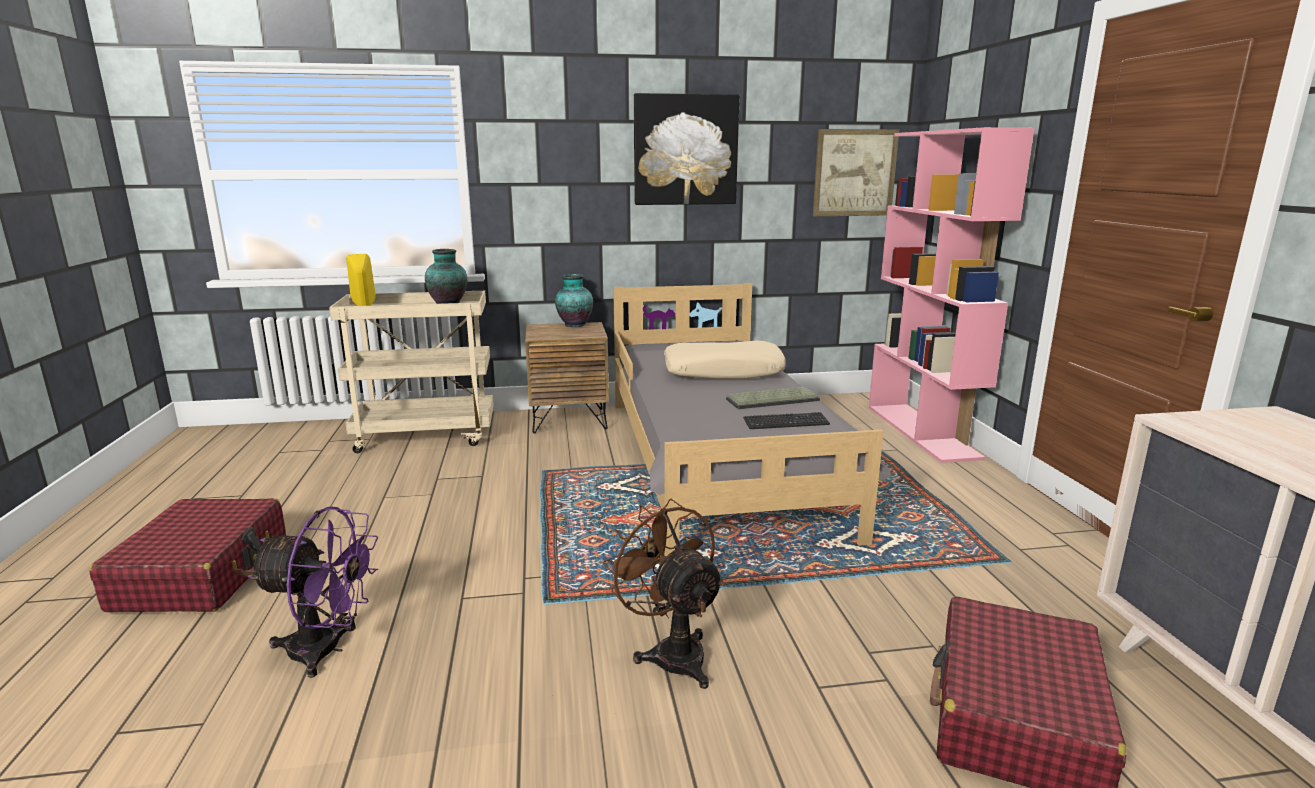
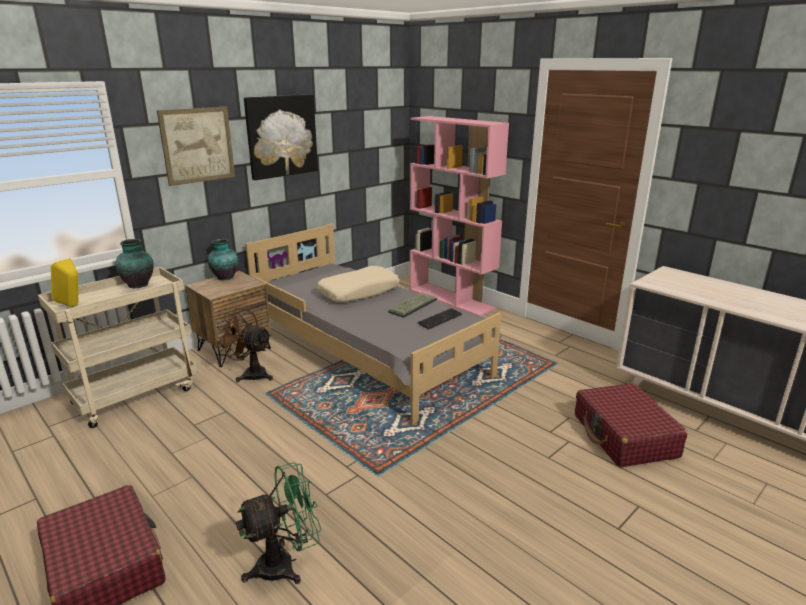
camera: 35 degrees left, 5 degrees up
purple fan [248,506,378,678] -> green fan [236,462,321,584]
brown fan [603,499,725,689] -> brown fan moved to [215,308,273,382]
picture [813,129,899,216] -> picture moved to [157,107,235,186]

